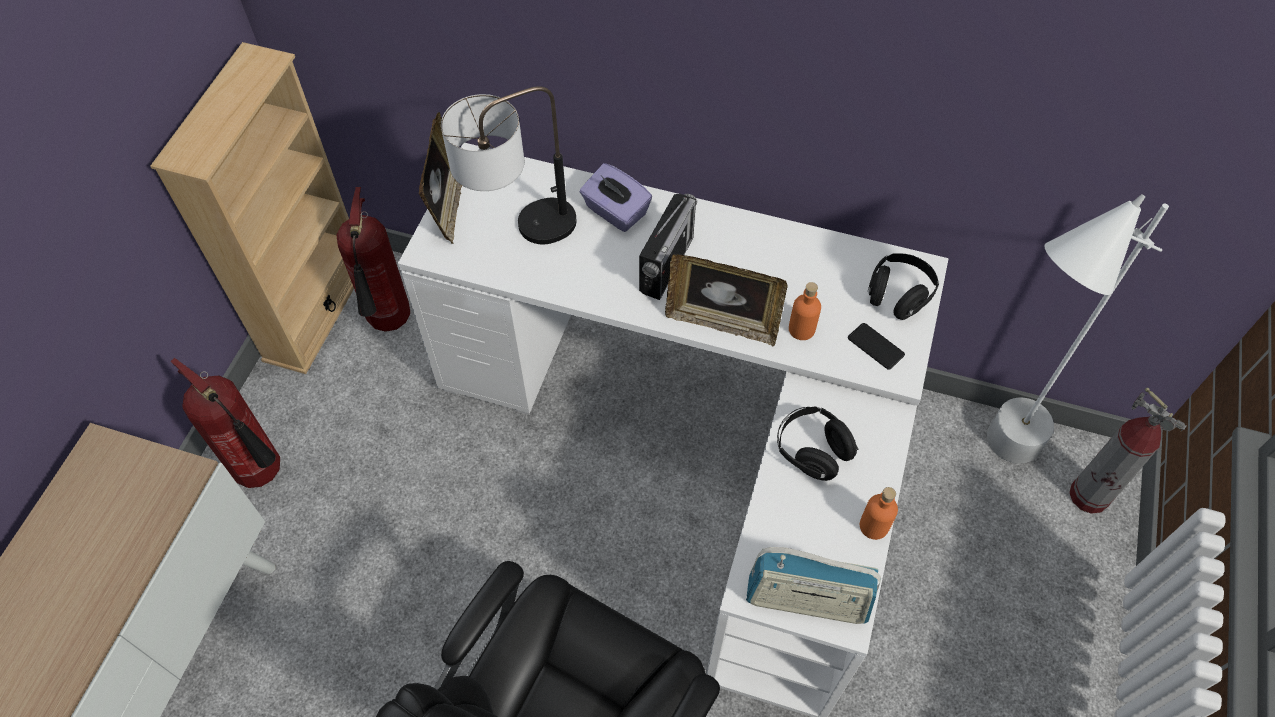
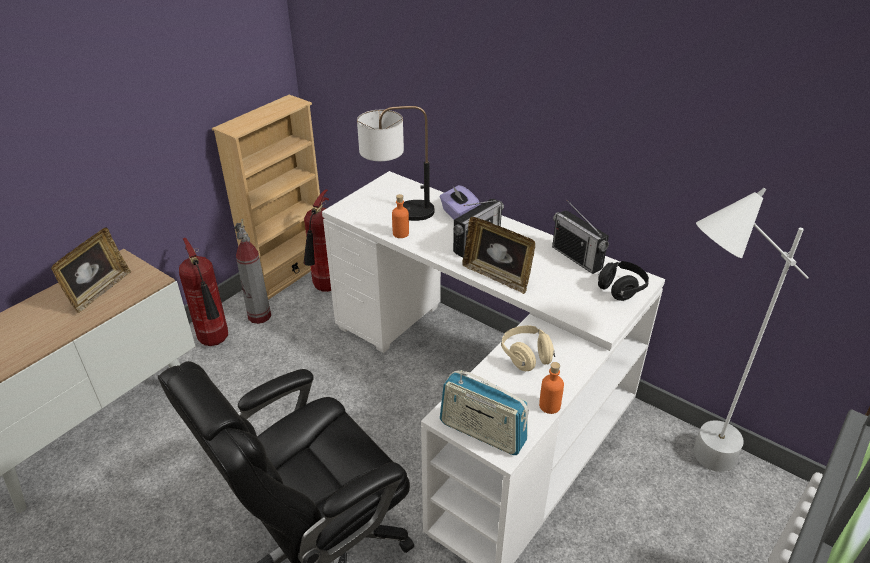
camera: 20 degrees right, 20 degrees down
picture frame [419,112,462,244] -> picture frame moved to [51,227,131,313]
black headphones [777,406,859,481] -> beige headphones [501,325,555,371]
orange bottle [789,282,821,340] -> orange bottle moved to [392,194,409,238]
phone [848,323,905,370] -> none
fire extinguisher [1070,388,1186,514] -> fire extinguisher moved to [234,219,271,324]
none -> radio [552,200,609,274]

